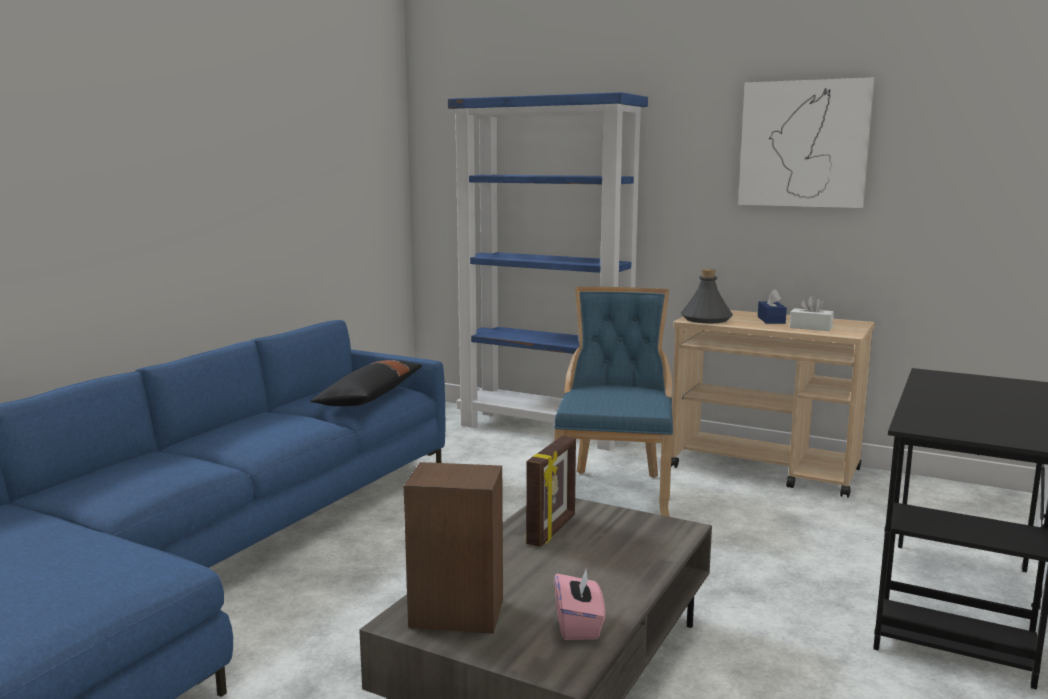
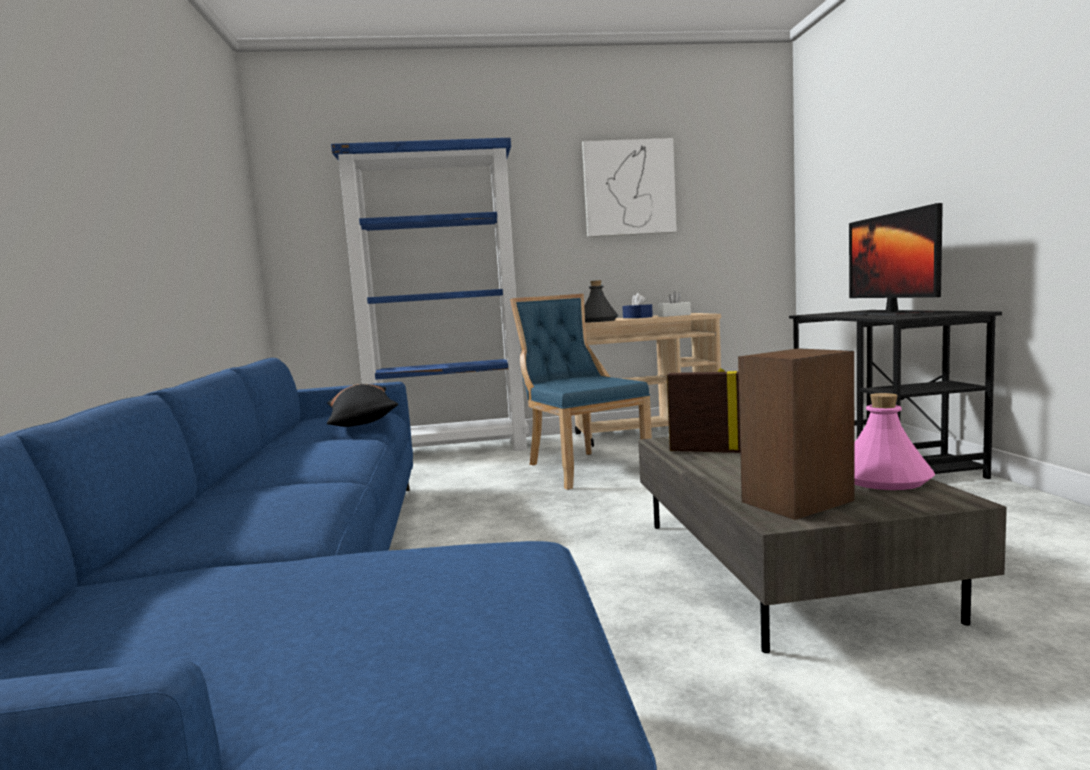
camera: 35 degrees left, 5 degrees down
picture frame [526,436,576,547] -> picture frame turned 60 degrees counterclockwise [667,368,740,453]
pink tissue box [554,567,605,640] -> pink bottle [854,393,935,490]
none -> monitor [849,203,943,316]

